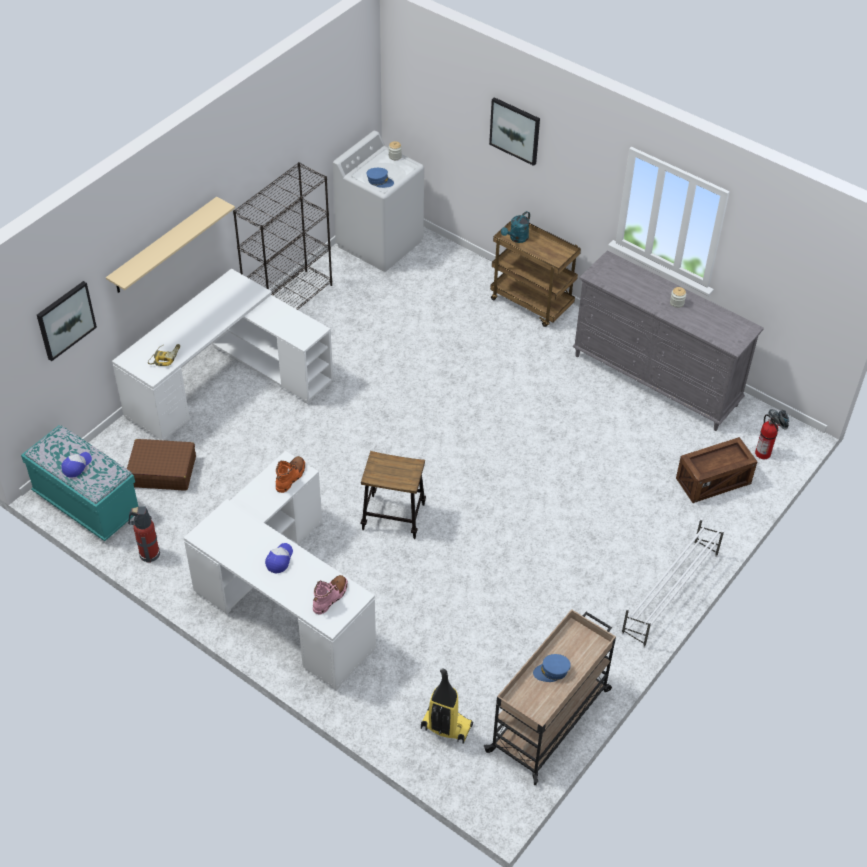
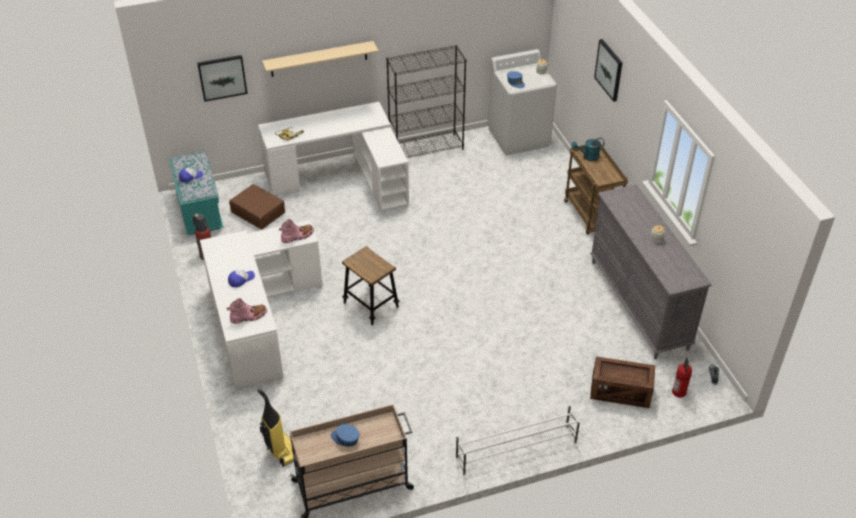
camera: 35 degrees right, 5 degrees down
orange boot [276,456,305,493] -> pink boot [279,219,314,243]

